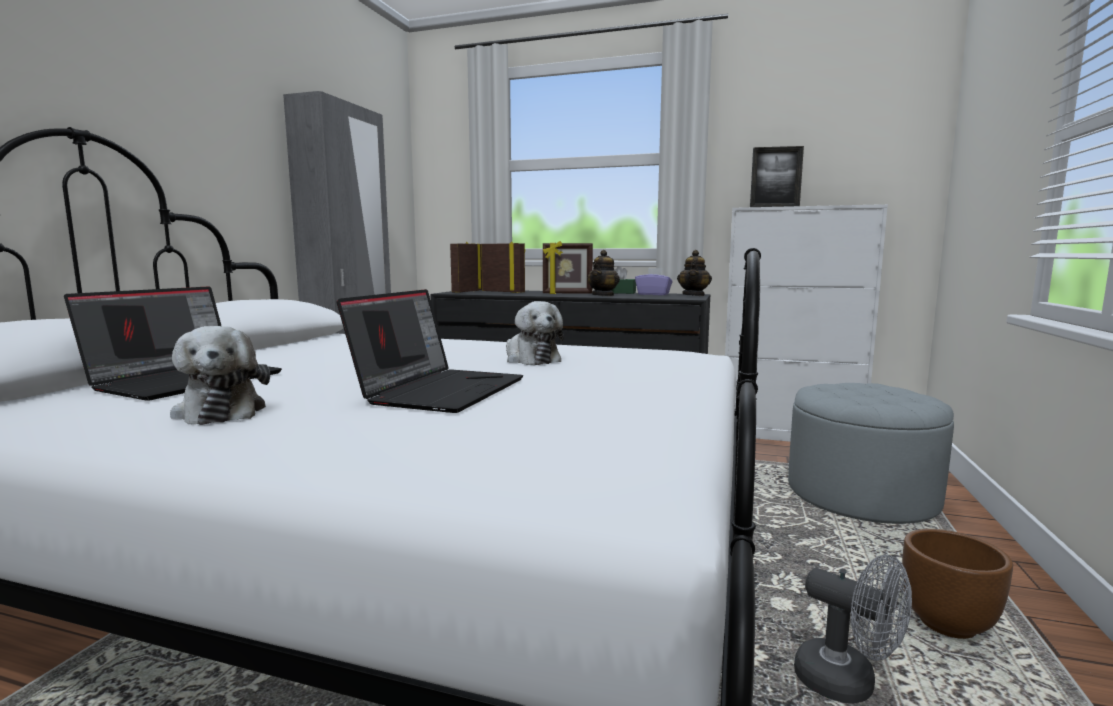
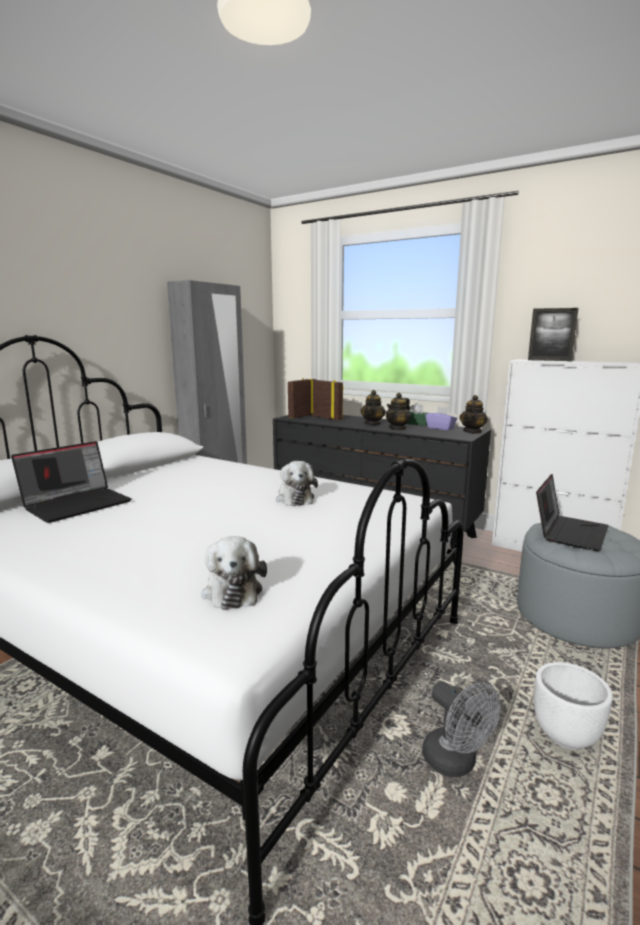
camera: 15 degrees right, 5 degrees up
plush toy [170,326,270,425] -> plush toy moved to [201,536,267,610]
laptop [337,289,523,413] -> laptop moved to [536,474,609,551]
picture frame [543,241,593,294] -> teapot [361,390,386,425]
brown planter [902,529,1013,639] -> white planter [534,662,613,750]

